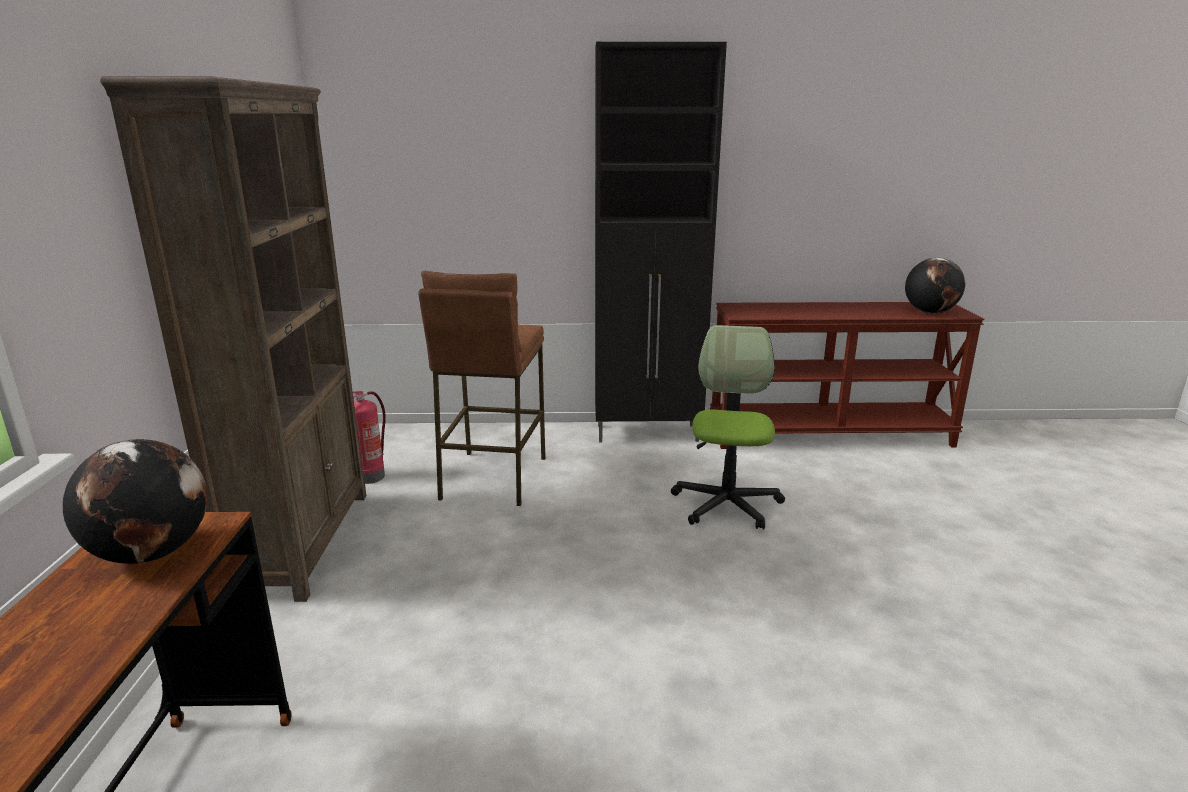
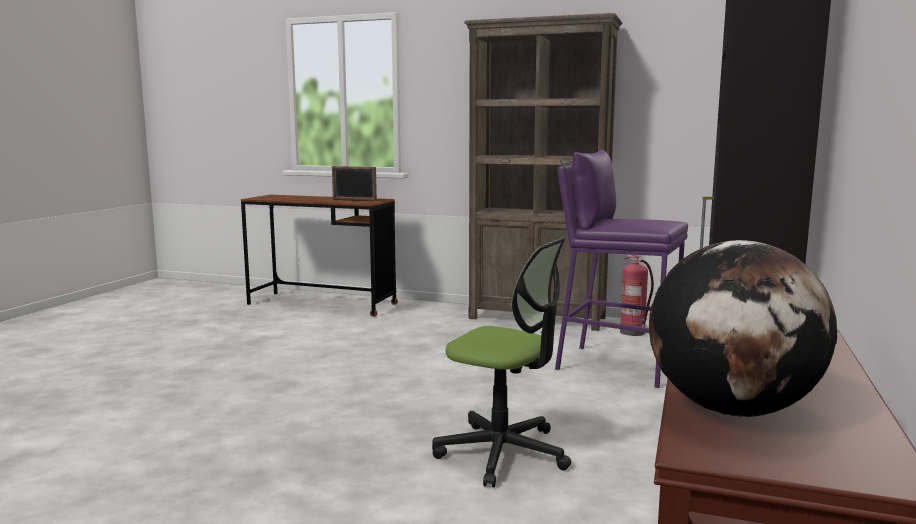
camera: 110 degrees right, 10 degrees down
globe [63,439,207,564] -> picture frame [332,166,377,202]
brown stool [418,271,545,506] -> purple stool [555,150,688,388]

